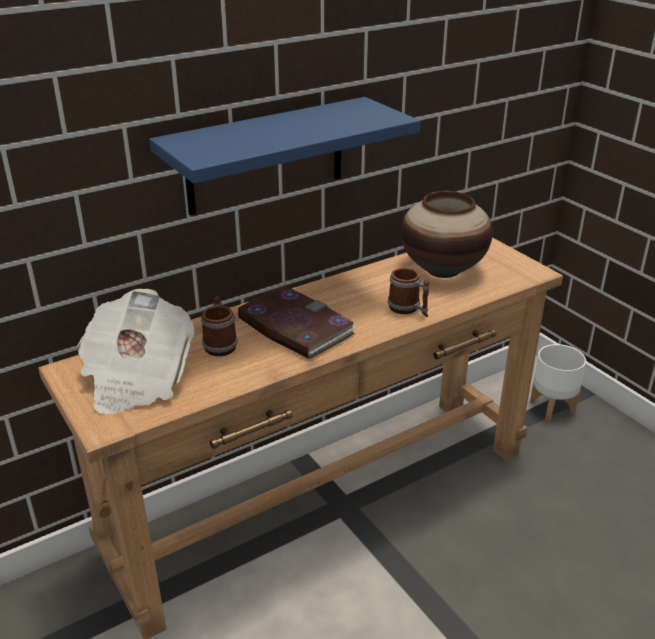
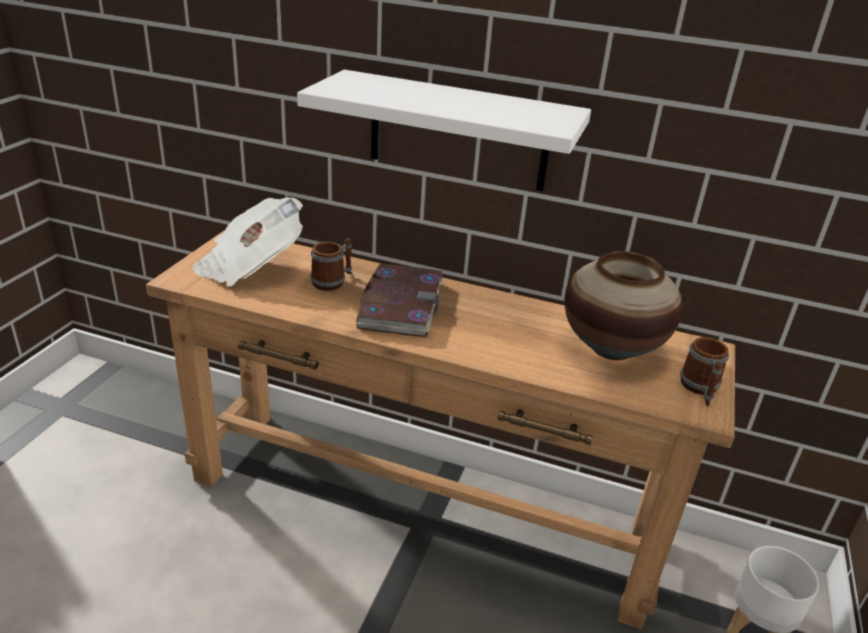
camera: 50 degrees right, 0 degrees up
blue shelf [149,97,420,215] -> white shelf [297,70,591,191]
mug [388,268,430,317] -> mug moved to [680,337,729,406]

